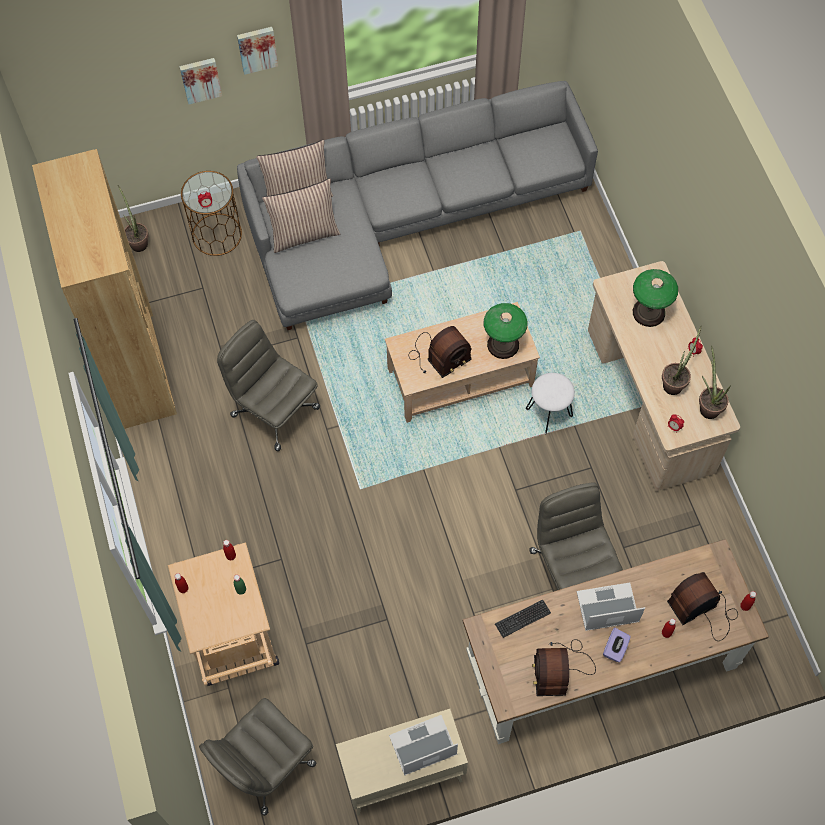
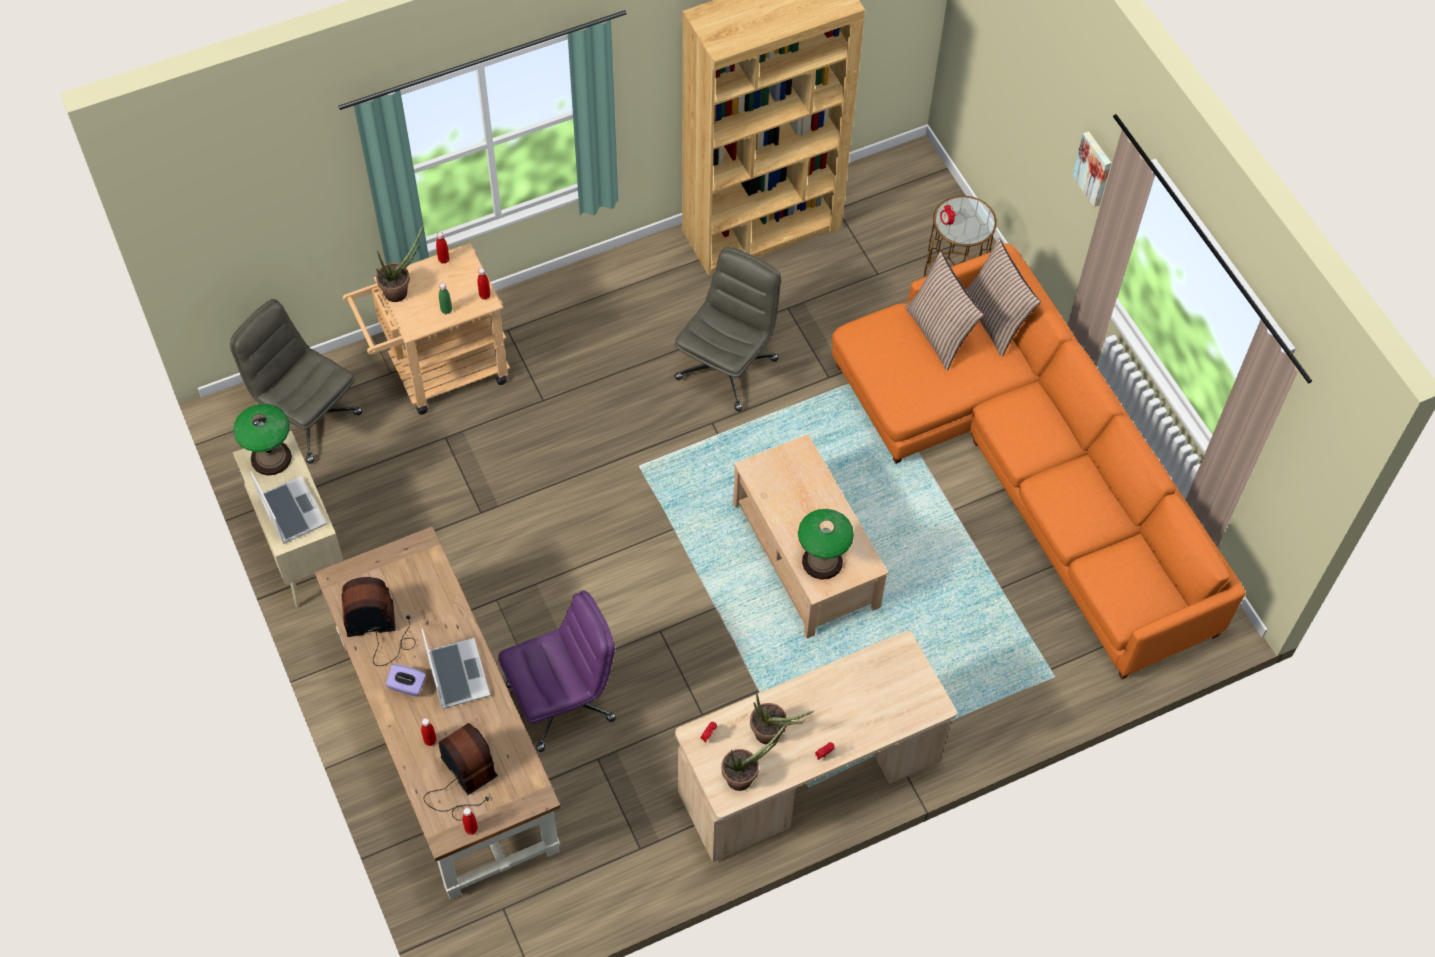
camera: 80 degrees right, 5 degrees down
potted plant [118,185,149,252] -> potted plant moved to [376,225,423,302]
picture [179,58,222,104] -> none
grey sofa [237,81,598,330] -> orange sofa [832,243,1245,679]
radio [408,326,472,378] -> none
keyboard [495,599,551,638] -> none
white stool [526,373,575,433] -> none
grey office chair [529,483,623,590] -> purple office chair [498,590,616,752]
table lamp [633,269,678,327] -> table lamp moved to [233,404,292,475]

